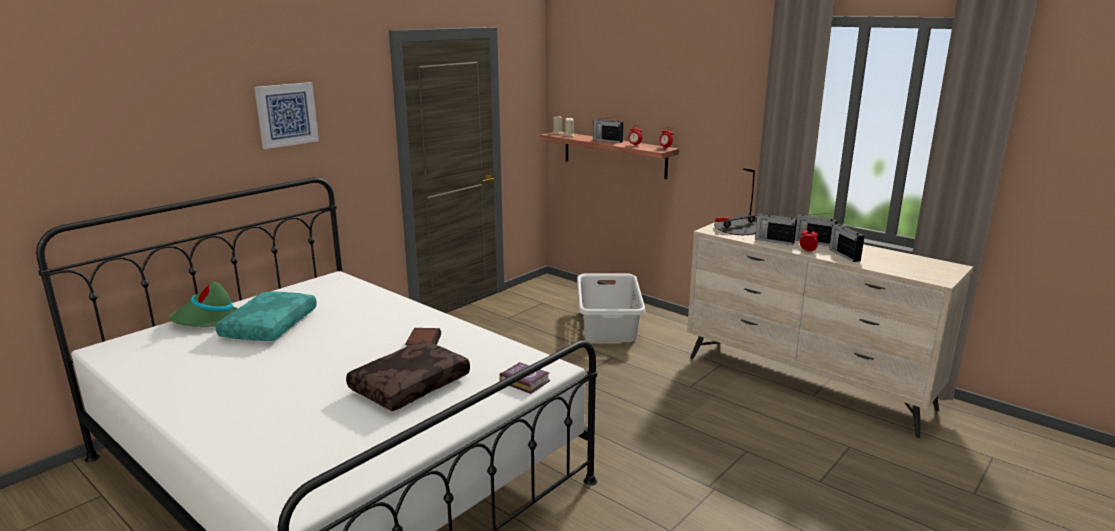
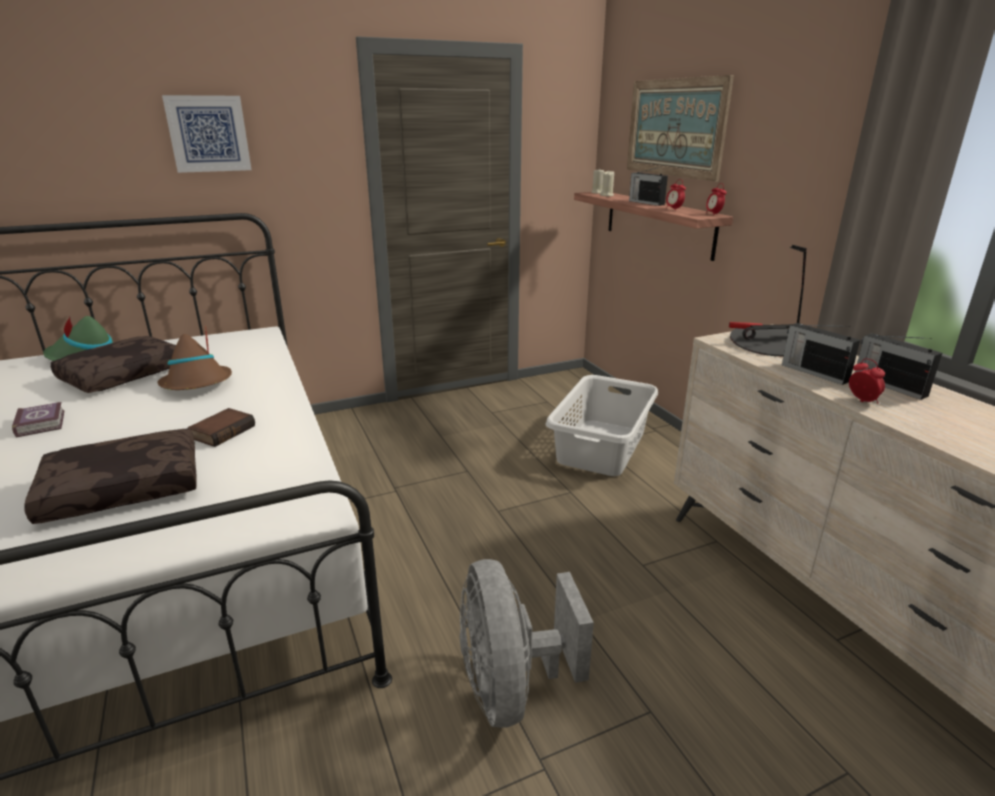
camera: 25 degrees right, 5 degrees up
turquoise pillow [216,291,317,341] -> brown pillow [51,336,176,393]
book [499,362,550,394] -> book moved to [12,402,64,438]
radio [829,224,865,262] -> none
none -> brown hat [157,325,232,390]
none -> grey fan [460,559,594,728]
none -> picture [627,75,734,182]

